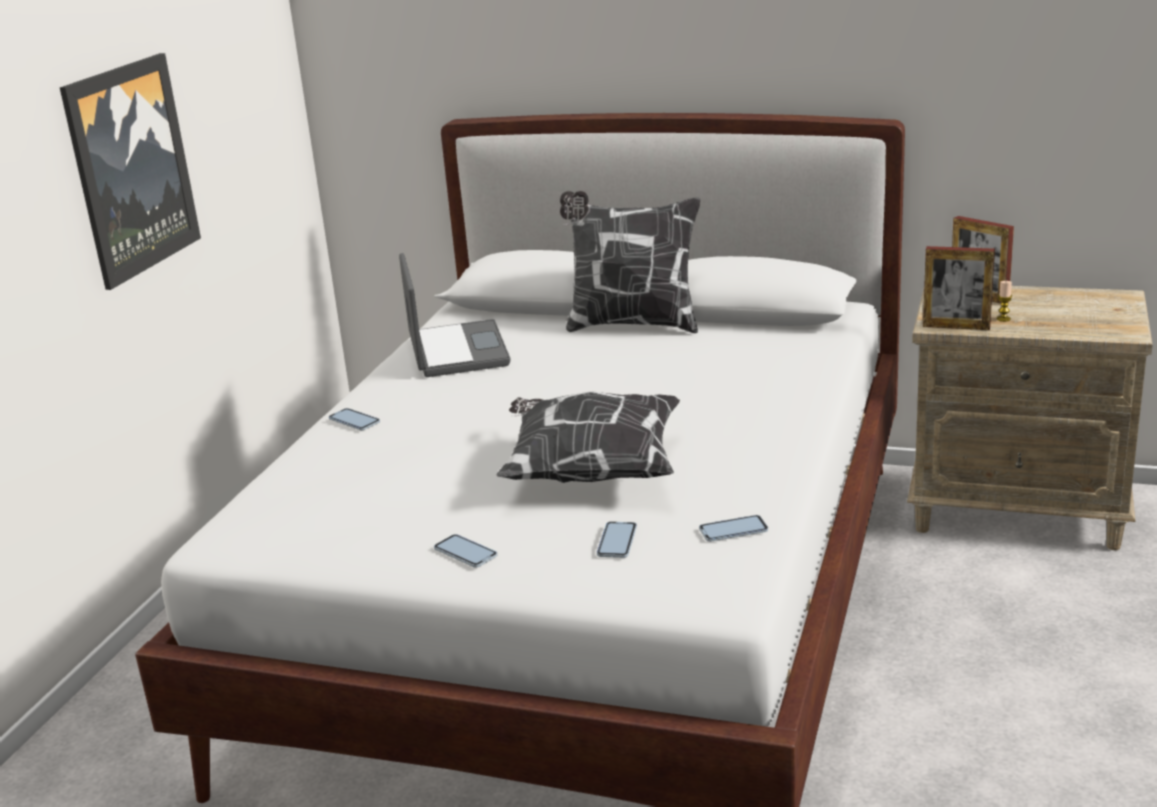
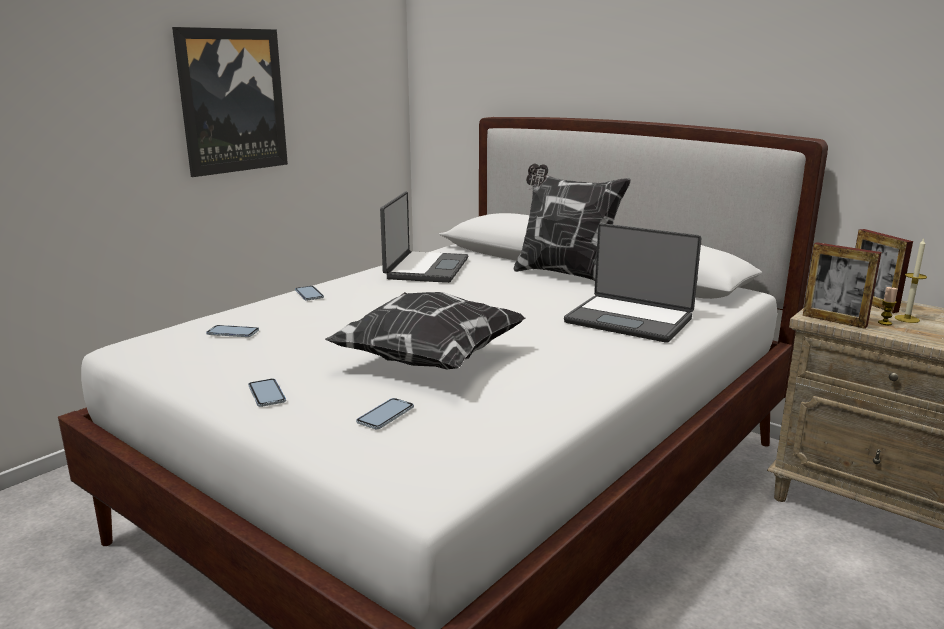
camera: 20 degrees right, 5 degrees down
phone [699,515,768,542] -> phone moved to [206,325,259,337]
none -> laptop [564,223,702,343]
none -> candle [894,239,927,323]

